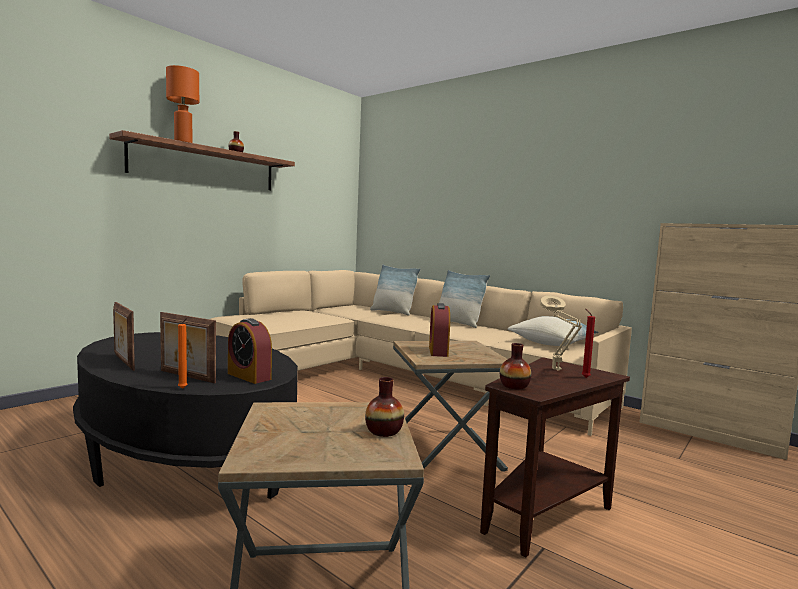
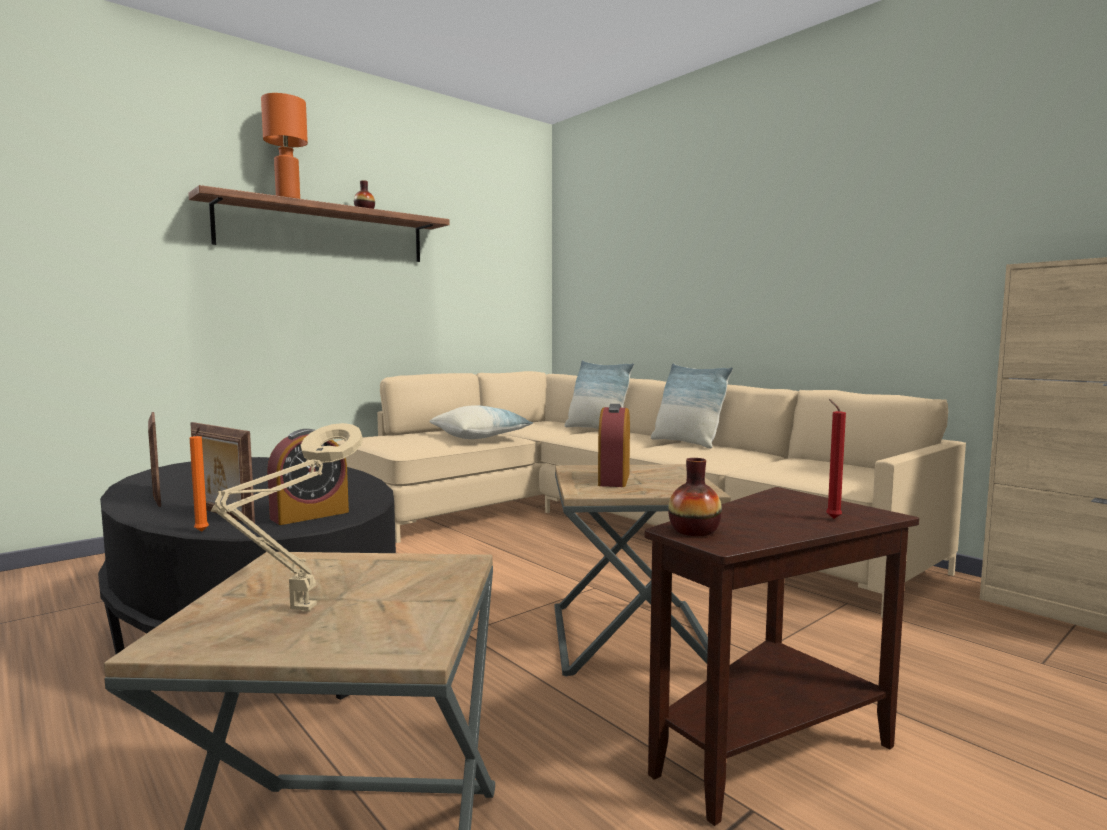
camera: 10 degrees right, 0 degrees up
alarm clock [228,318,272,384] -> alarm clock turned 90 degrees counterclockwise [267,429,349,525]
vase [365,377,404,437] -> none
pillow [507,316,598,346] -> pillow moved to [429,405,533,439]
beige table lamp [540,296,582,371] -> beige table lamp moved to [211,423,363,612]

